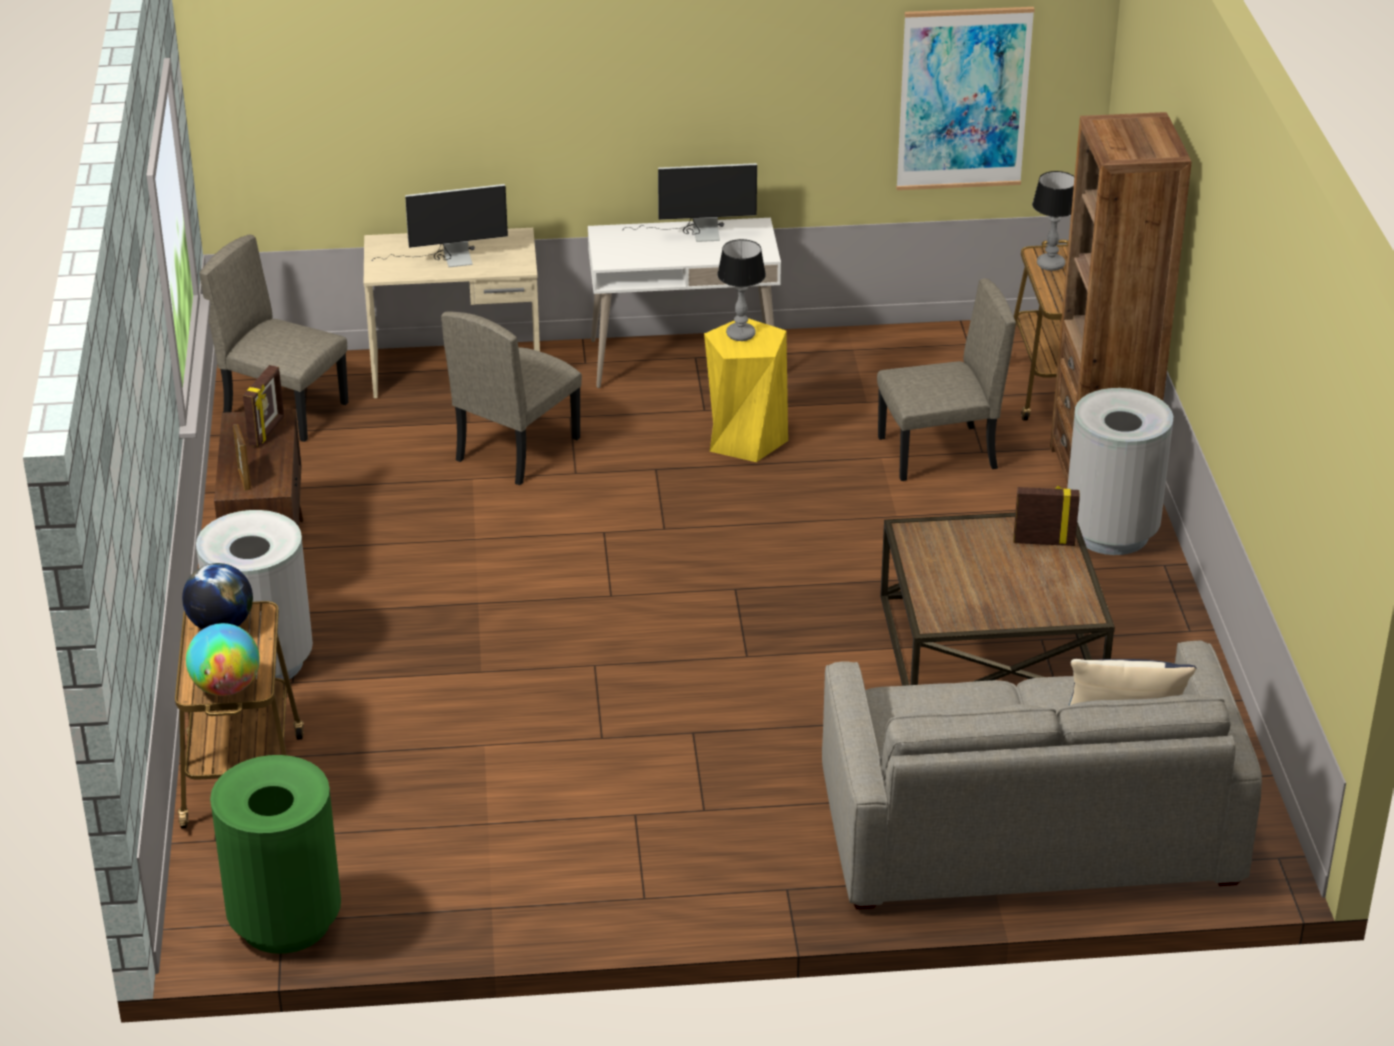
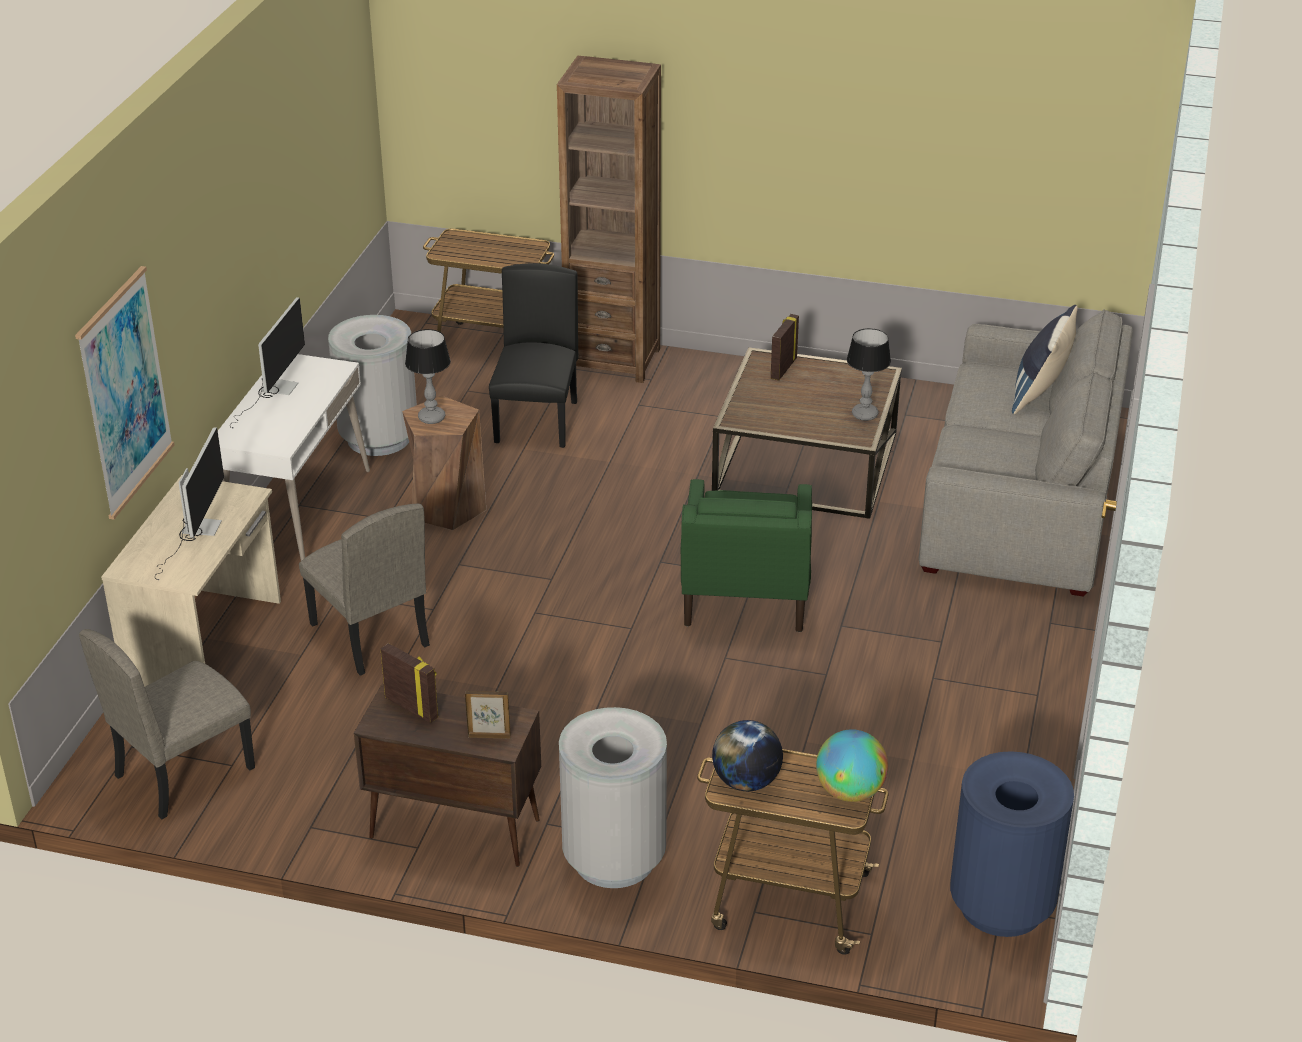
camera: 70 degrees left, 0 degrees up
green trash can [210,755,341,954] -> blue trash can [950,751,1074,937]
yellow stool [704,318,788,462] -> brown stool [402,396,486,530]
beige chair [877,278,1016,481] -> black chair [489,263,578,448]
picture [896,7,1035,190] -> picture moved to [75,266,174,520]
table lamp [1032,171,1075,271] -> table lamp moved to [847,328,891,421]
grey trash can [1067,388,1173,555] -> grey trash can moved to [328,315,417,456]
none -> green armchair [681,479,812,632]

